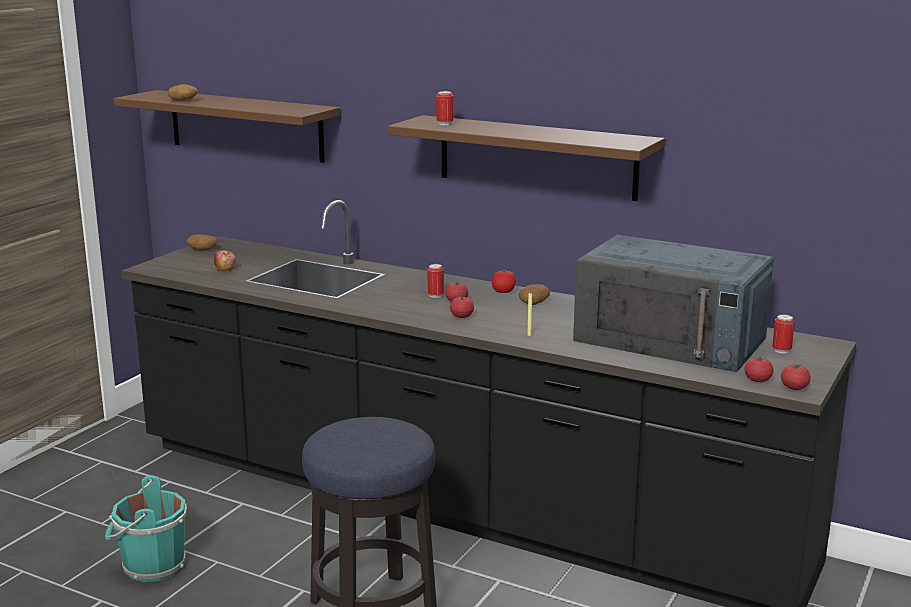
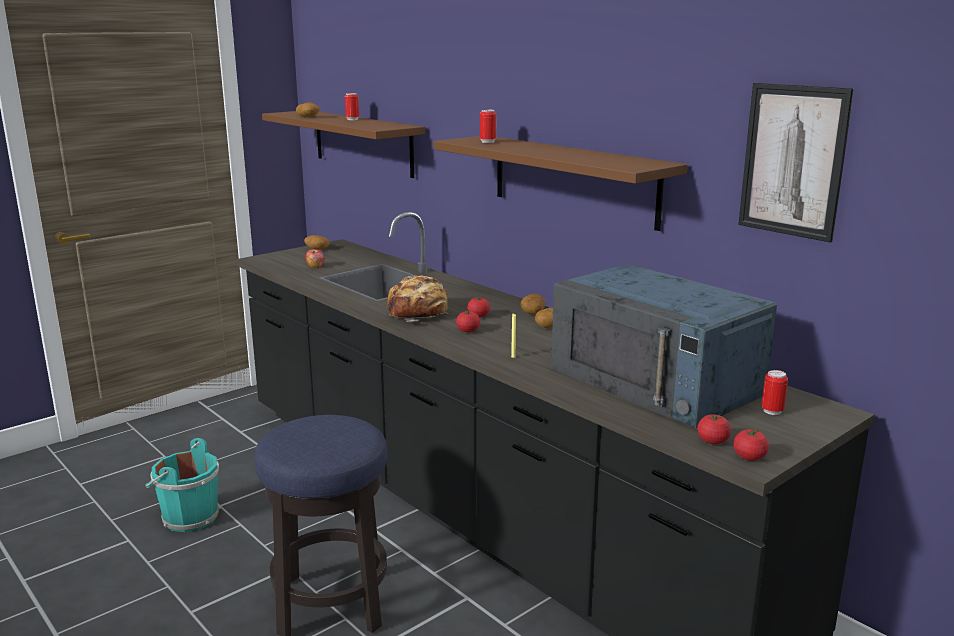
camera: 20 degrees right, 0 degrees up
can [427,264,444,298] -> can moved to [345,93,359,120]
tomato [492,270,516,293] -> potato [521,294,546,315]
none -> bread [387,275,449,322]
none -> picture [738,83,854,242]

